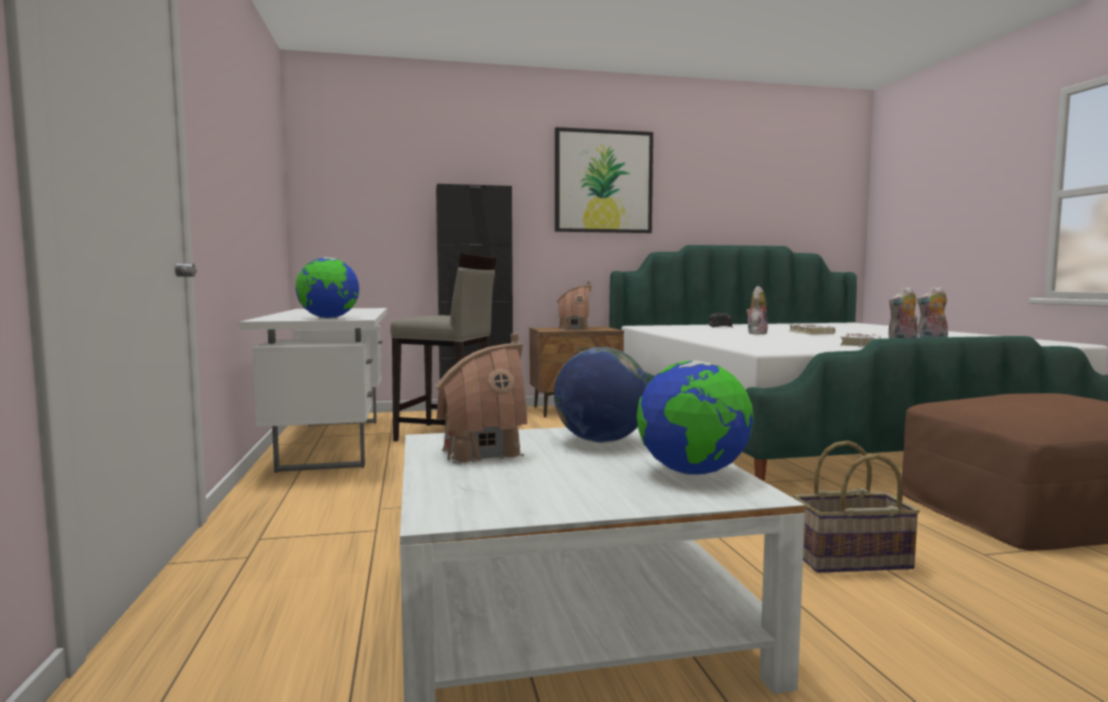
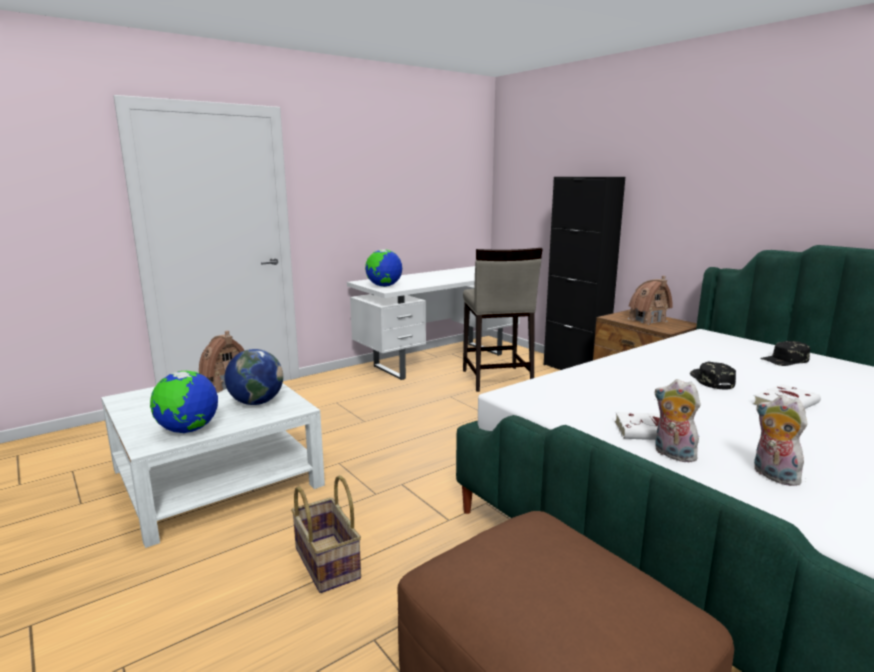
camera: 65 degrees right, 10 degrees up
picture [555,127,653,233] -> none
plush toy [746,286,768,334] -> black cap [690,362,736,389]

